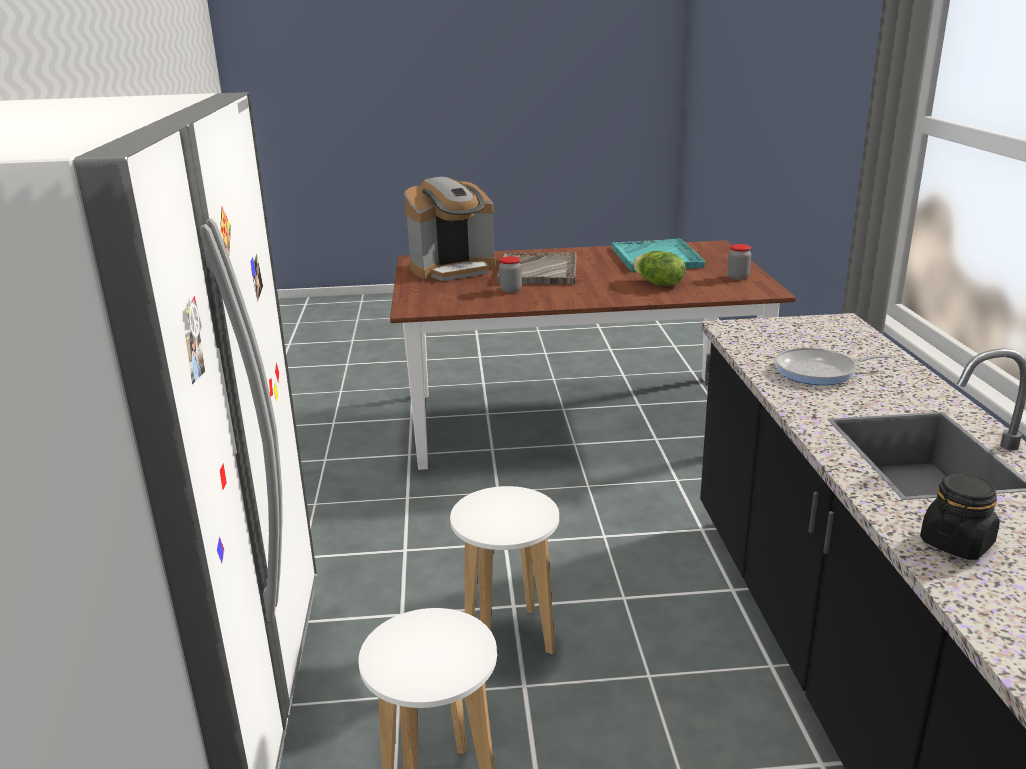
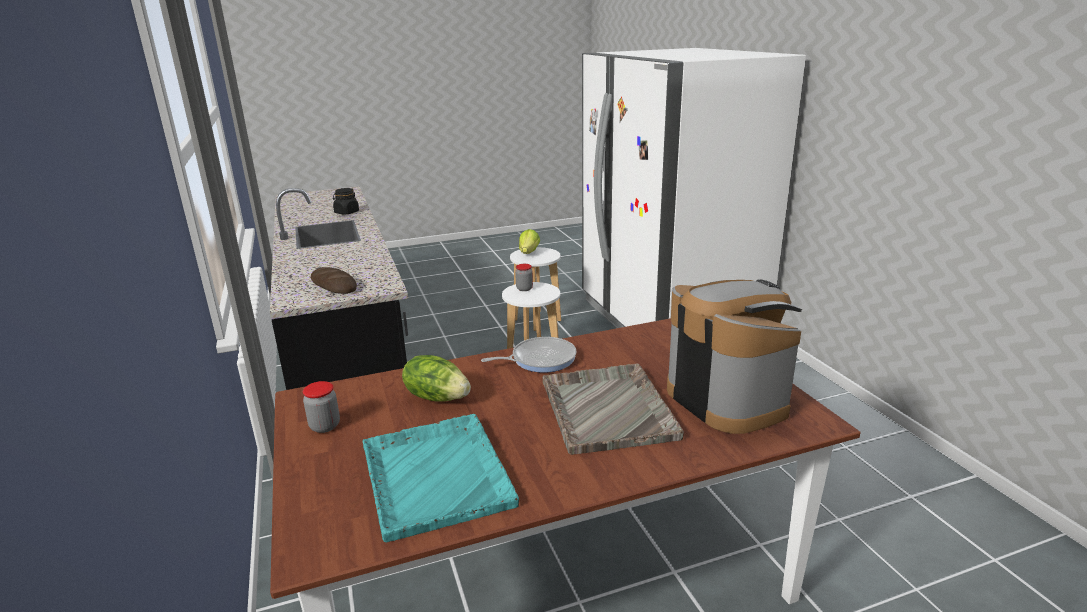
camera: 165 degrees right, 0 degrees up
coffee machine [404,177,495,281] -> coffee machine turned 105 degrees clockwise [667,279,802,434]
jar [499,256,522,293] -> jar moved to [515,264,533,291]
frying pan [775,348,894,385] -> frying pan moved to [481,337,577,373]
none -> bread [311,267,357,294]
none -> lettuce [519,229,540,254]

